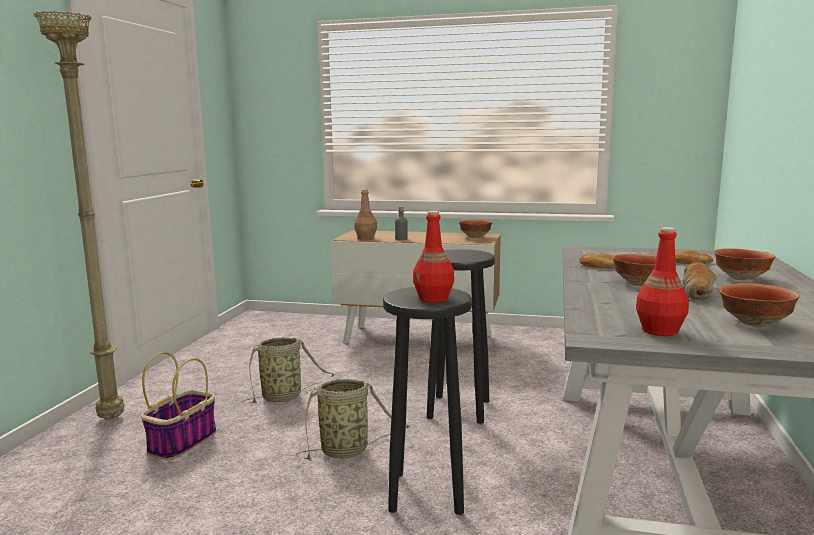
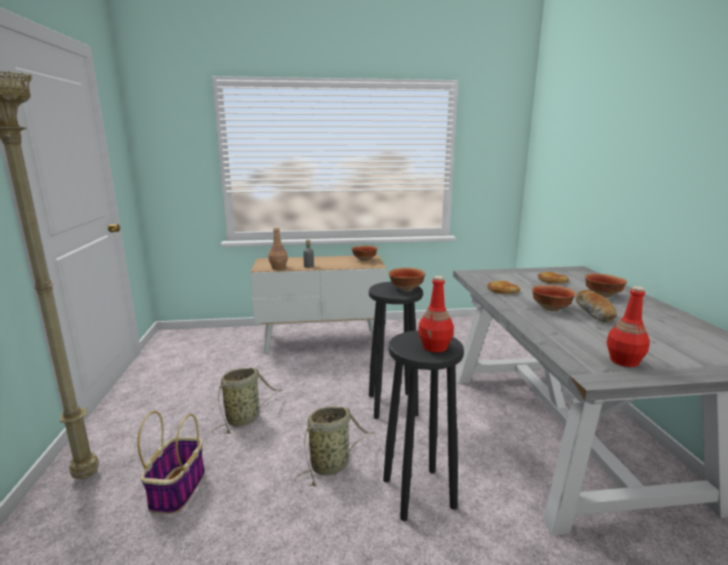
camera: 20 degrees left, 5 degrees up
bowl [719,283,800,327] -> bowl moved to [388,268,426,291]

